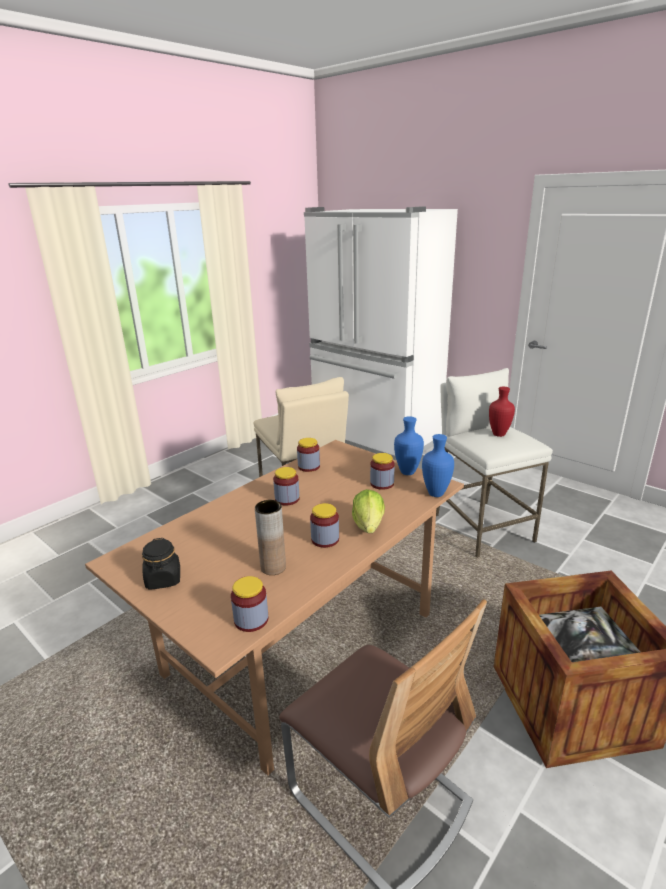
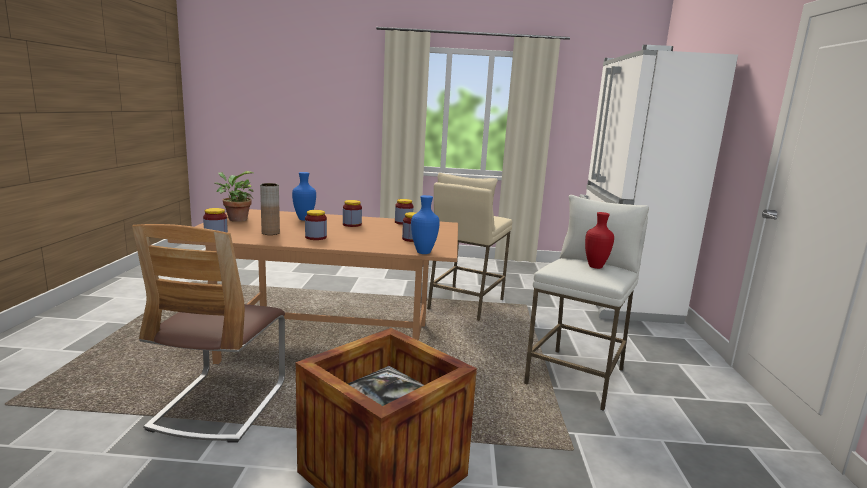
camera: 50 degrees right, 10 degrees down
black jar [142,538,180,590] -> potted plant [214,171,255,222]
lettuce [352,489,385,533] -> none
blue vase [394,416,424,475] -> blue vase moved to [292,172,316,220]

